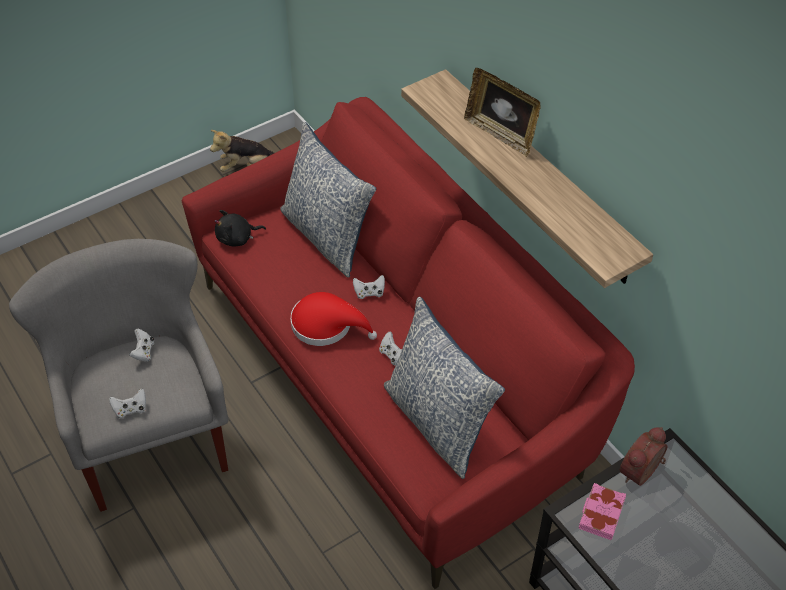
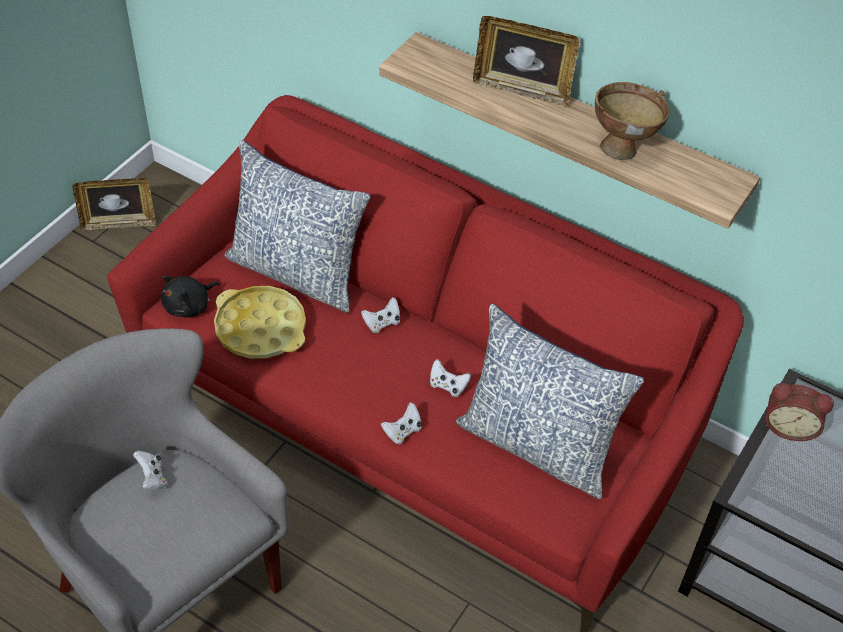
camera: 25 degrees left, 0 degrees up
white game controller [109,388,146,419] -> white game controller moved to [381,403,422,444]
plush toy [210,130,274,172] -> picture frame [72,178,156,230]
red hat [290,292,377,346] -> none
pink book [579,483,626,540] -> none
alarm clock [620,427,668,486] -> alarm clock turned 90 degrees counterclockwise [766,383,834,441]
none -> yellow tray [214,286,306,359]
none -> brown bowl [595,82,669,160]

